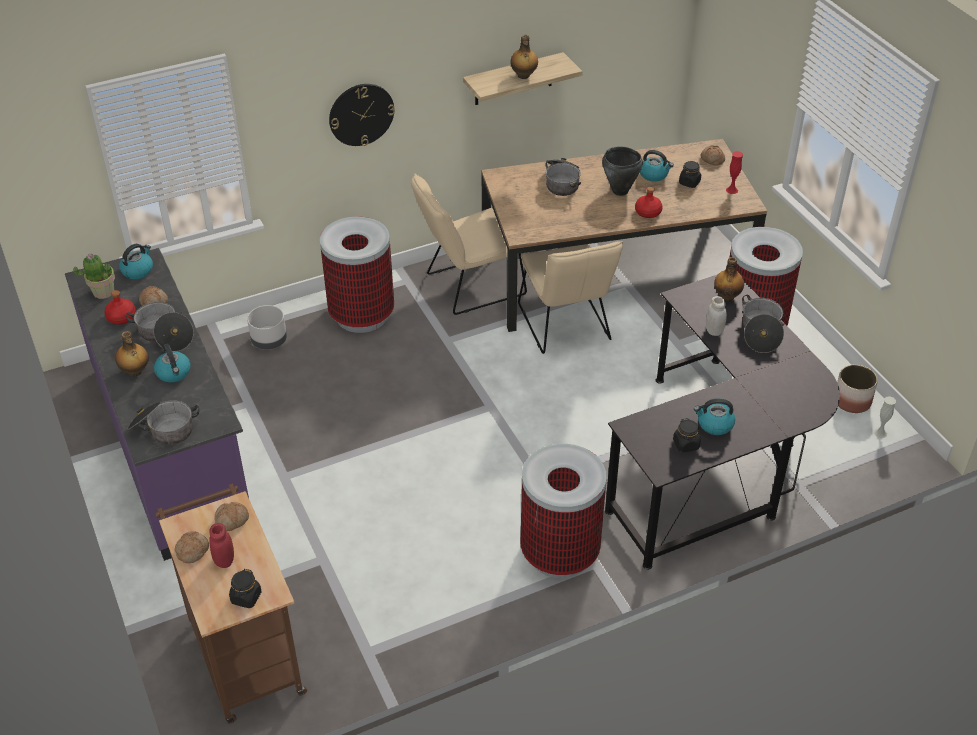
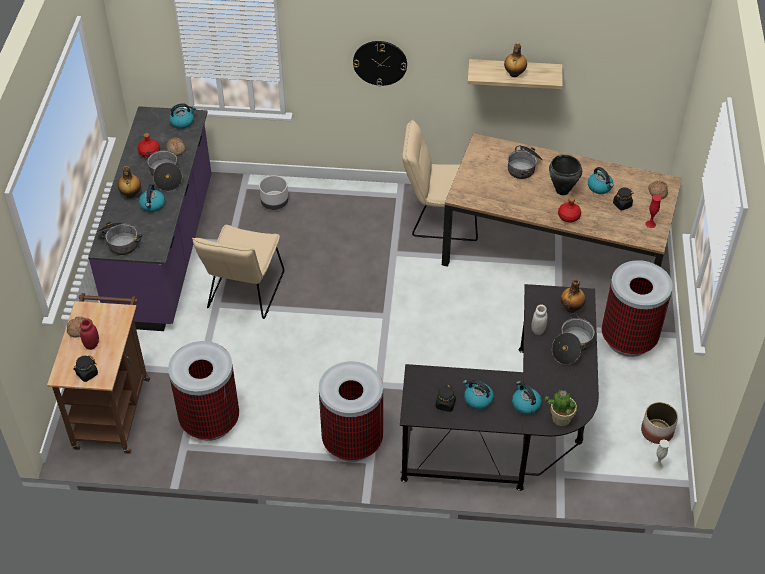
camera: 30 degrees right, 5 degrees up
potted plant [73,253,115,299] -> potted plant moved to [545,390,577,426]
bread [215,502,249,531] -> none
trash can [320,216,394,333] -> trash can moved to [168,341,239,441]
beige chair [518,241,623,354] -> beige chair moved to [192,225,284,319]
none -> kettle [512,381,542,415]

